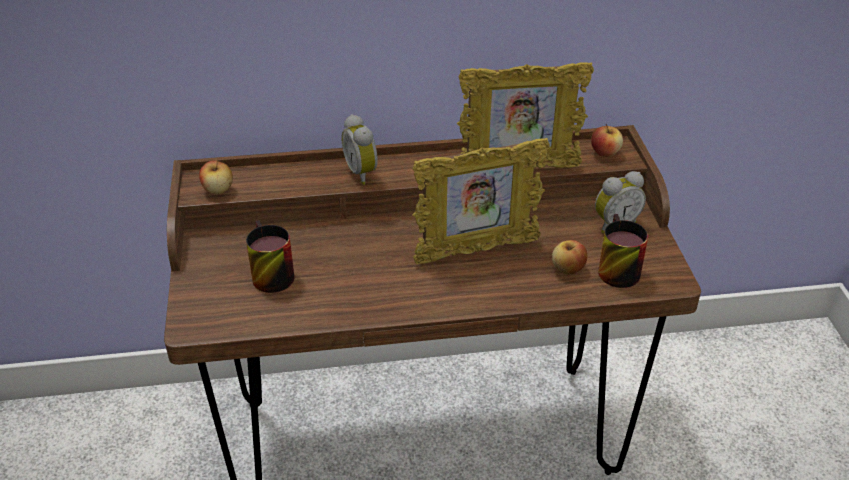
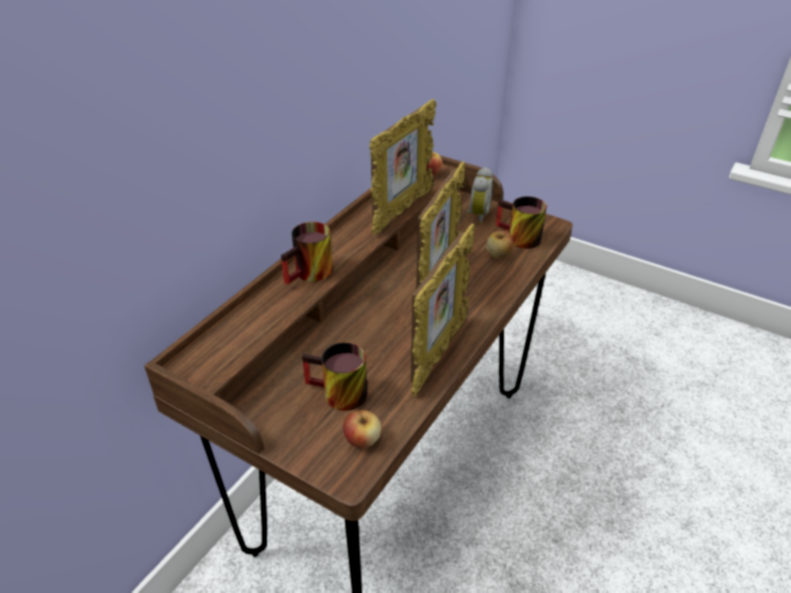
camera: 50 degrees left, 0 degrees up
apple [199,160,233,194] -> apple moved to [343,410,381,448]
alarm clock [341,114,378,185] -> mug [281,222,333,285]
none -> picture frame [410,223,475,396]

